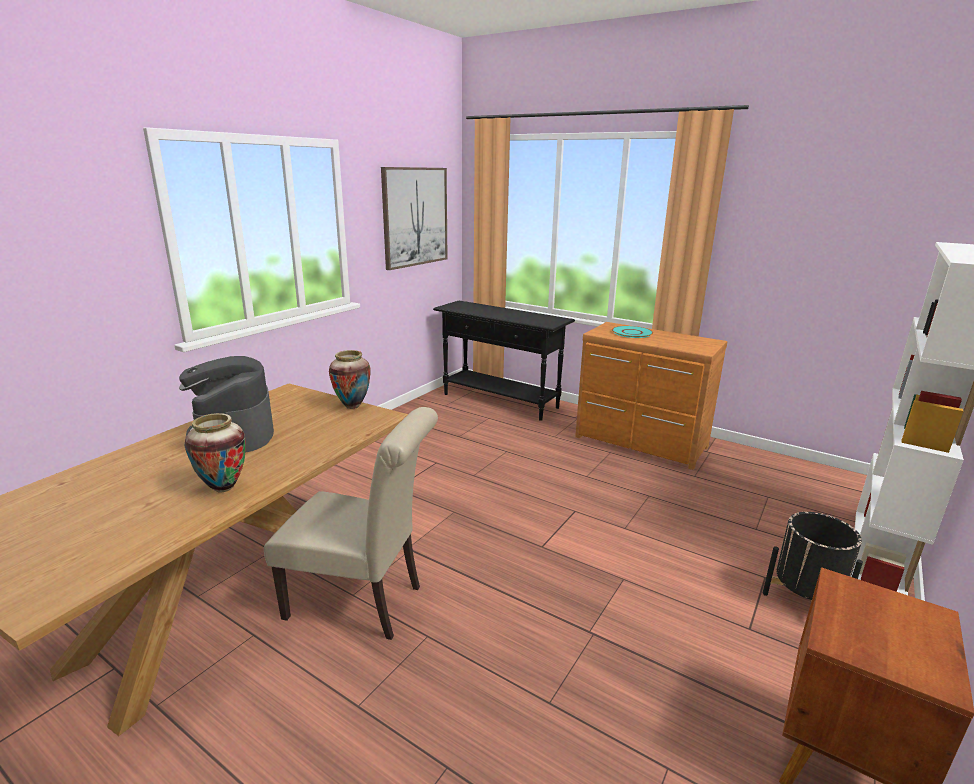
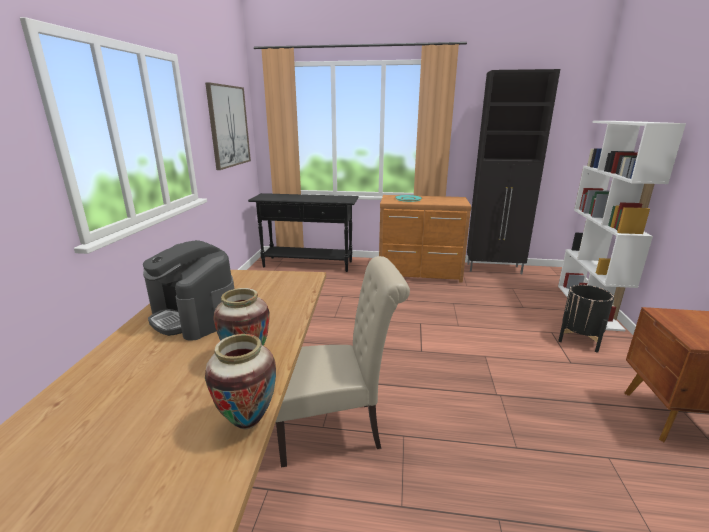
camera: 25 degrees left, 0 degrees up
vase [329,350,371,409] -> vase moved to [205,334,276,429]
none -> black cabinet [467,69,560,274]

